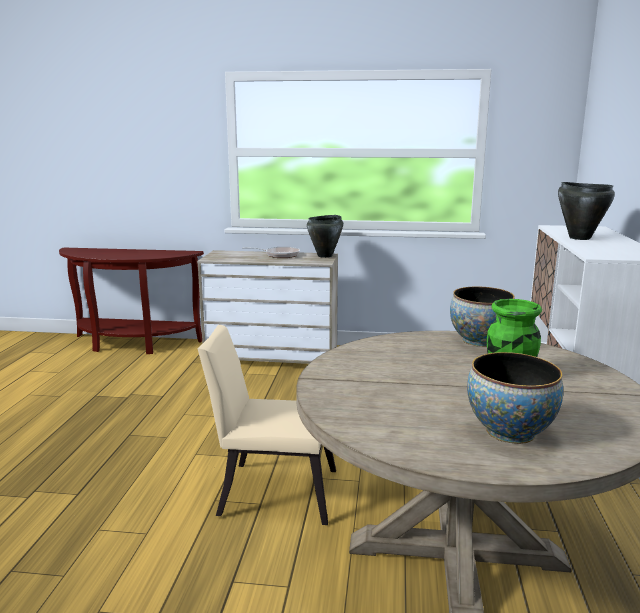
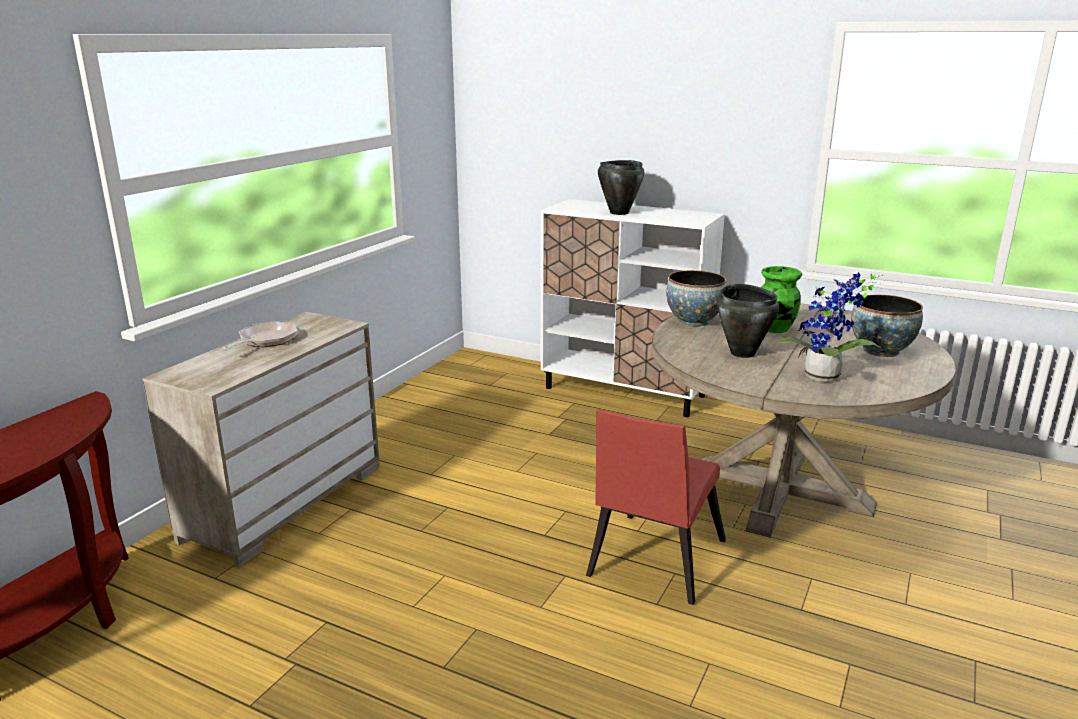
camera: 70 degrees left, 5 degrees up
beige chair [197,325,336,525] -> red chair [586,409,726,605]
black cooking pot [307,215,343,258] -> black cooking pot moved to [717,284,779,358]
none -> potted plant [776,272,884,382]

